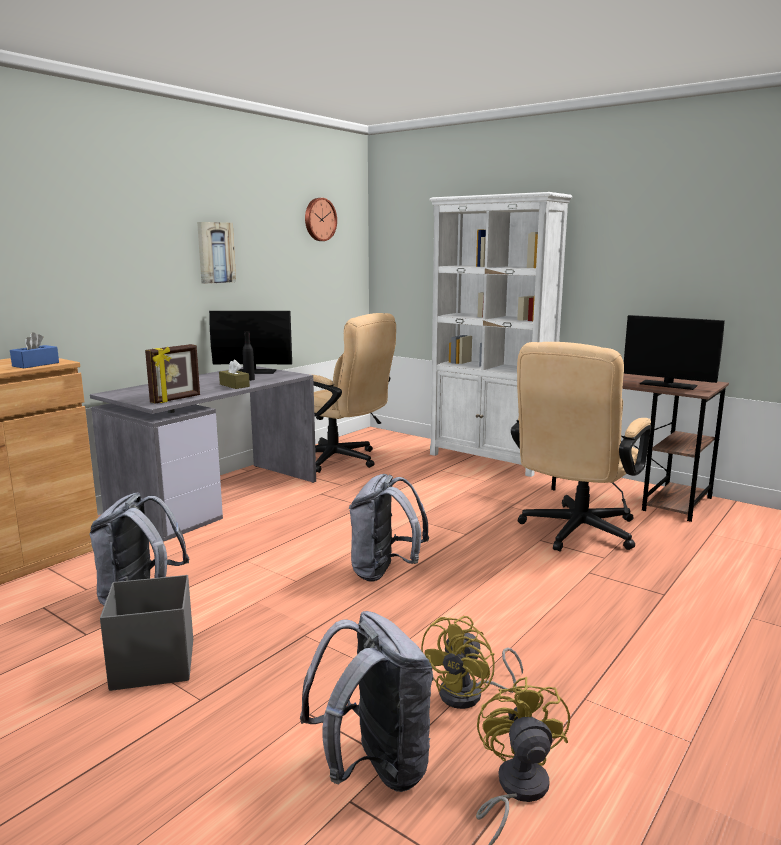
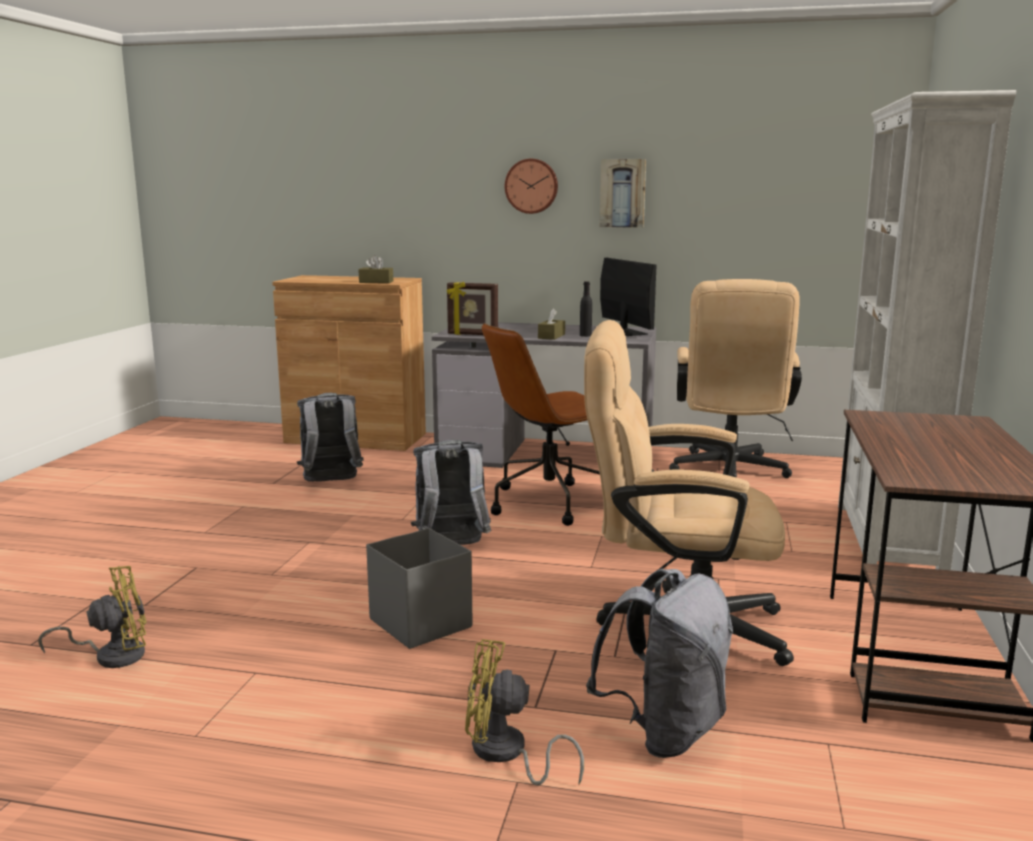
camera: 65 degrees right, 0 degrees up
blue tissue box [10,332,59,368] -> brown tissue box [358,255,393,283]
grey storage box [100,575,193,691] -> grey storage box moved to [366,528,473,649]
grey backpack [300,611,434,792] -> grey backpack moved to [586,569,733,758]
wall clock [305,198,337,241] -> wall clock moved to [505,159,558,214]
yellow fan [421,616,523,709] -> yellow fan moved to [465,639,584,785]
monitor [624,315,725,390] -> none
none -> brown office chair [482,323,600,526]

